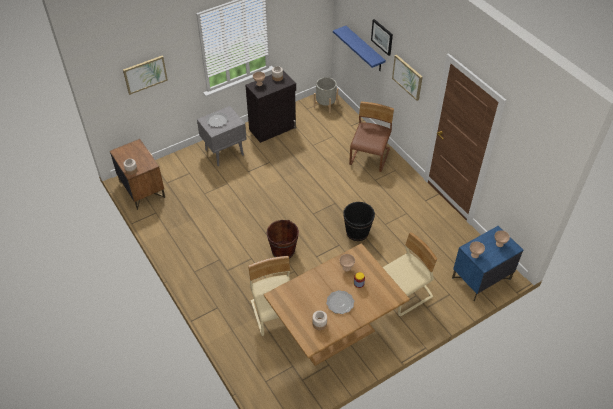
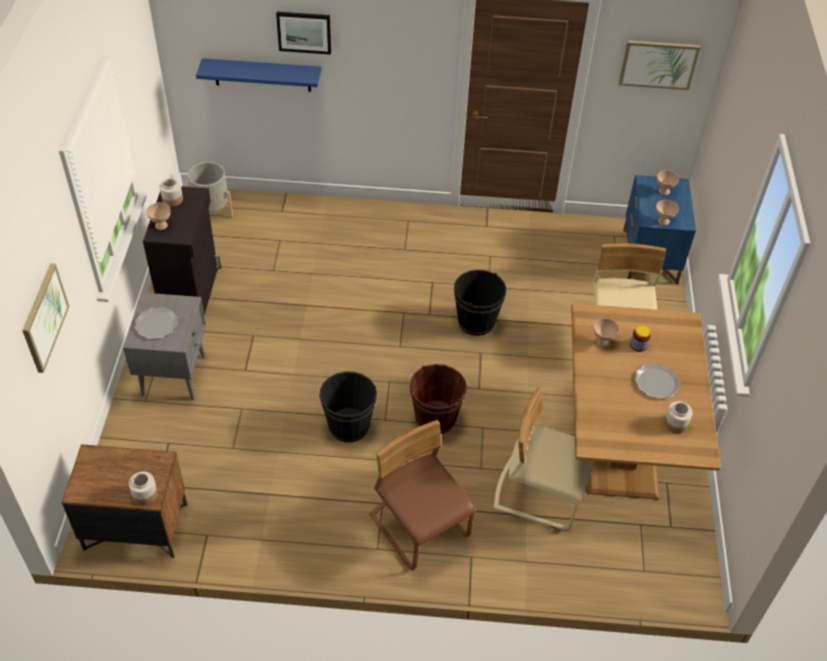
camera: 55 degrees left, 0 degrees up
brown chair [349,101,394,172] -> brown chair moved to [369,420,475,570]
picture [392,55,422,101] -> picture moved to [619,40,700,90]
none -> black bucket [320,371,377,442]

